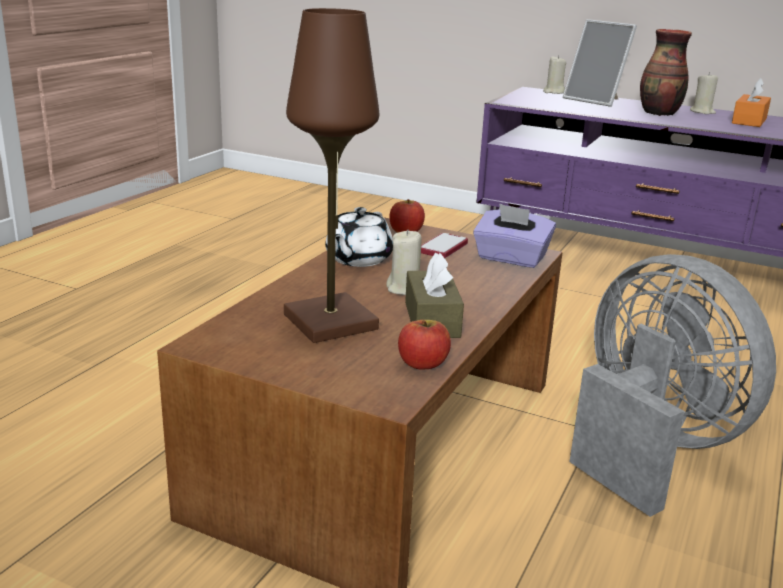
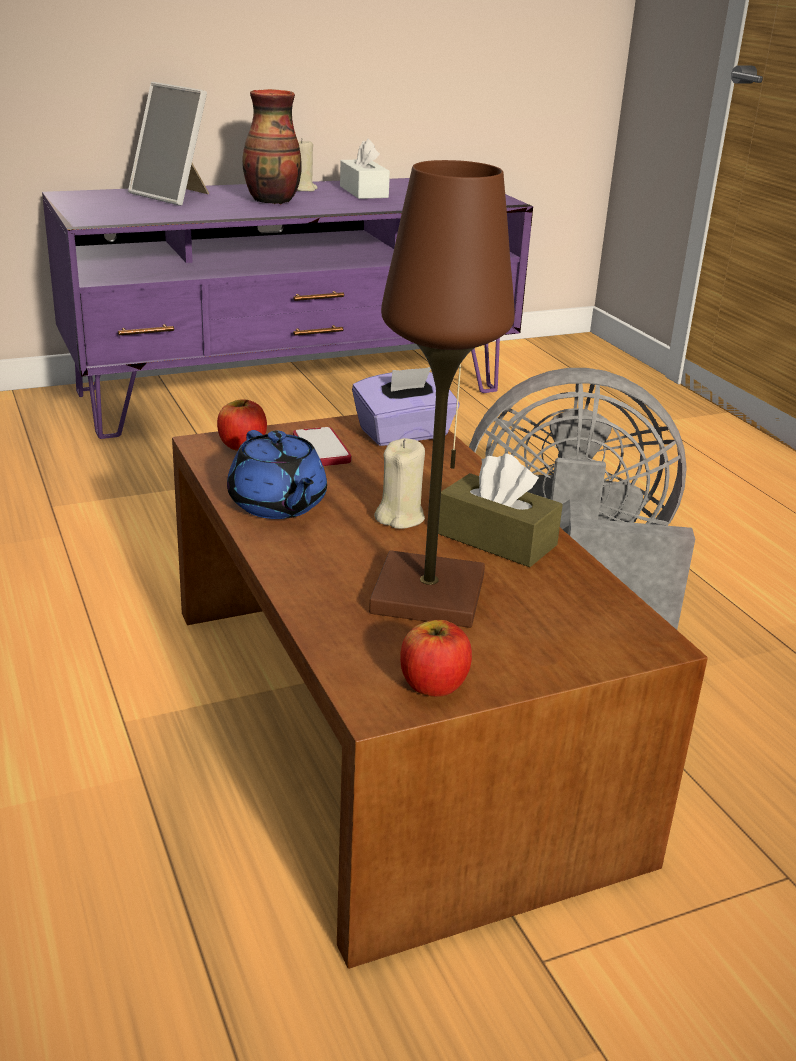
camera: 50 degrees left, 5 degrees up
white teapot [325,207,393,267] -> blue teapot [227,430,327,519]
apple [398,320,451,370] -> apple moved to [400,620,472,697]
beige candle [543,55,566,94] -> none
picture frame [563,19,637,107] -> picture frame turned 45 degrees clockwise [128,82,209,206]
orange tissue box [732,78,771,127] -> white tissue box [340,139,390,199]

